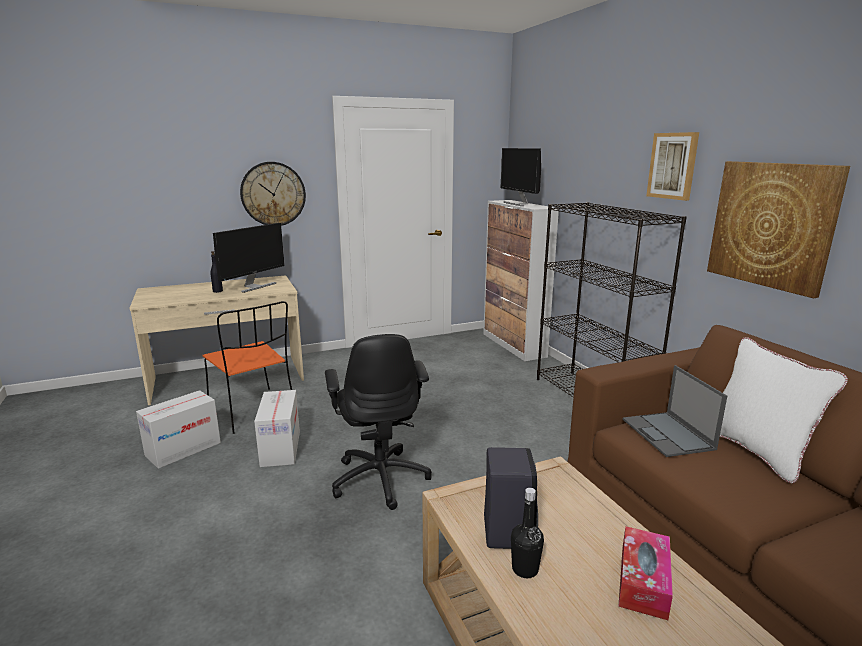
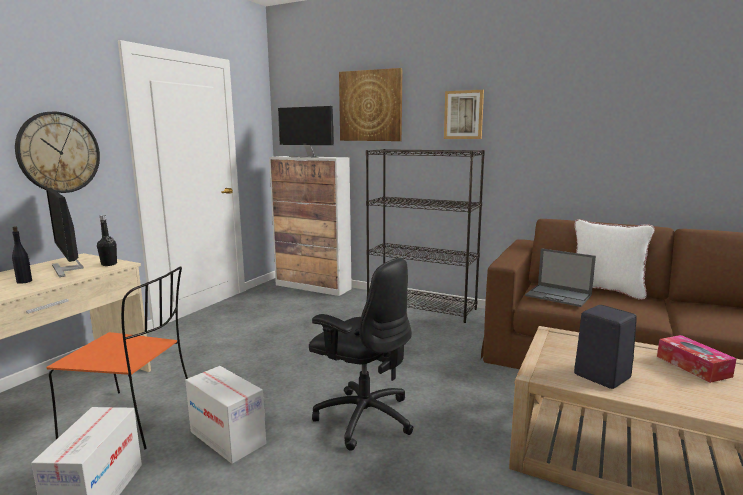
camera: 40 degrees left, 5 degrees down
monitor [213,223,285,293] -> monitor turned 150 degrees clockwise [46,188,83,277]
black bottle [511,488,544,578] -> black bottle moved to [97,215,117,266]
picture [707,161,850,299] -> picture moved to [339,68,403,141]

